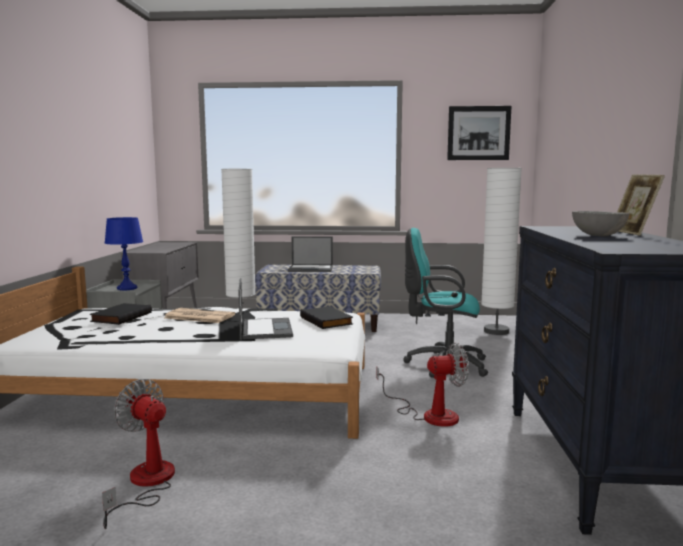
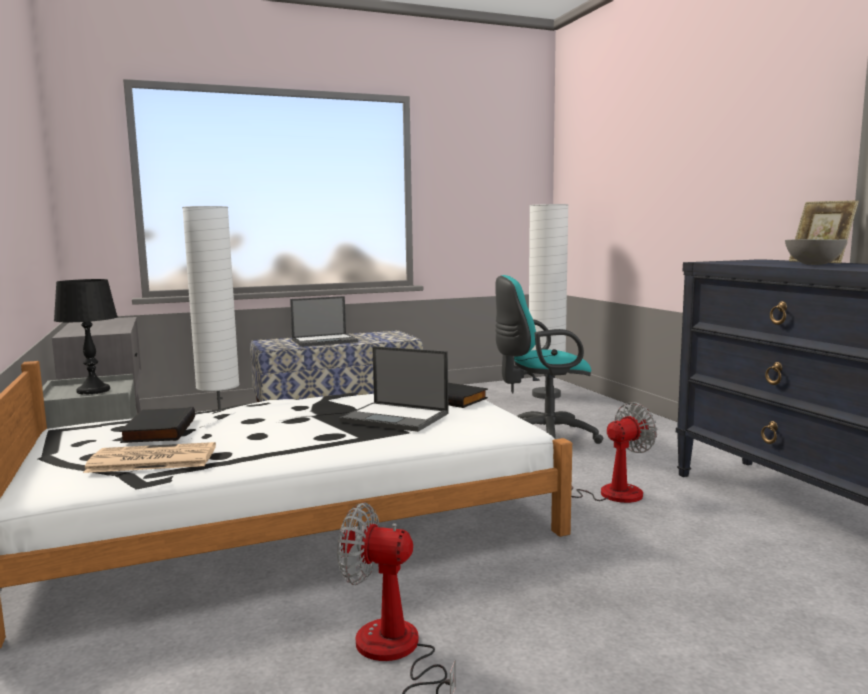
camera: 25 degrees left, 0 degrees up
blue table lamp [105,217,143,291] -> black table lamp [54,279,118,395]
newspaper [164,308,235,323] -> newspaper moved to [83,442,216,473]
laptop [238,278,293,340] -> laptop turned 150 degrees clockwise [339,346,449,432]
picture [447,106,512,160] -> none

